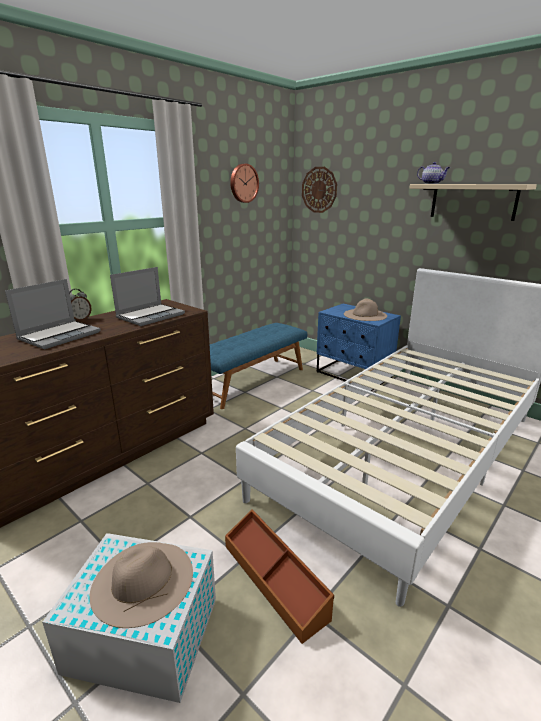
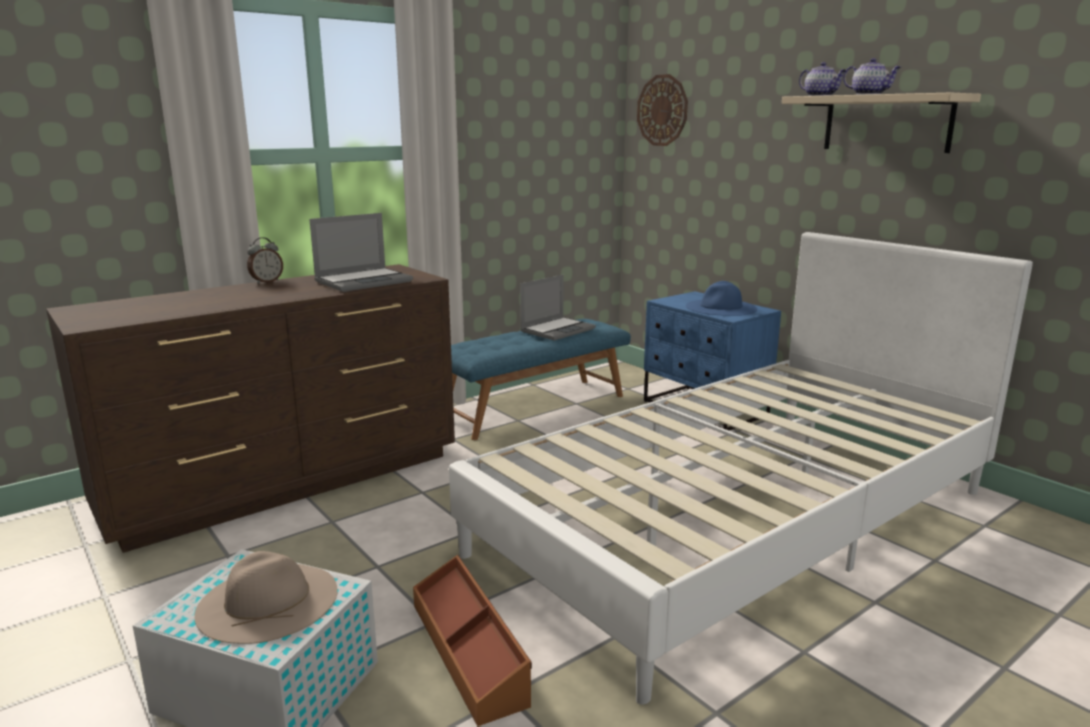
camera: 10 degrees right, 5 degrees down
laptop [5,279,101,350] -> laptop moved to [520,275,596,341]
wall clock [230,164,259,203] -> none
beige hat [344,299,387,321] -> blue hat [686,281,757,316]
none -> teapot [843,58,901,95]

